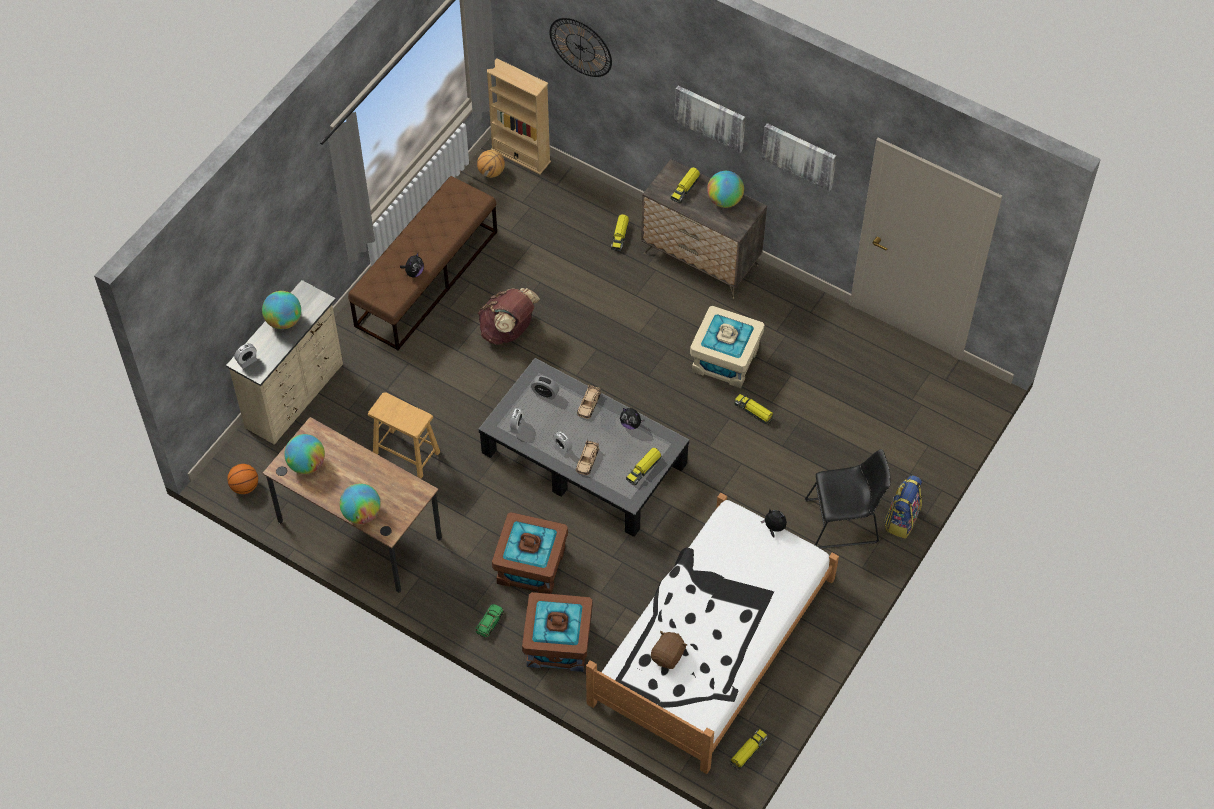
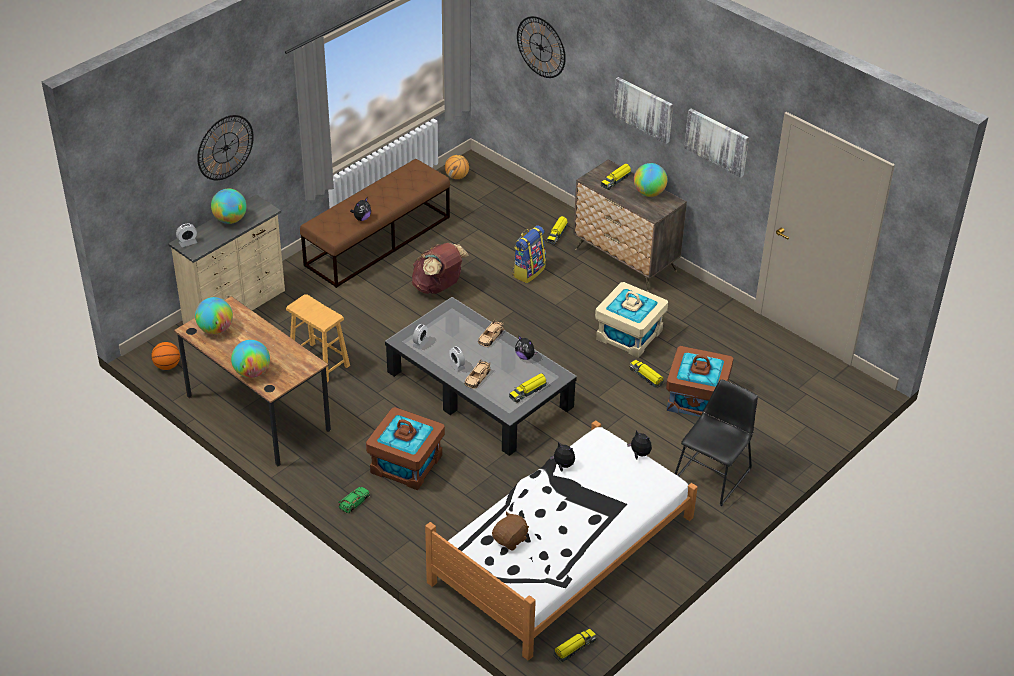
camera: 10 degrees right, 15 degrees down
beige bookcase [487,58,551,175] -> none
brown storage box [522,592,592,672] -> brown storage box moved to [666,346,734,417]
alarm clock [531,375,559,400] -> none
black chair [805,449,891,549] -> black chair turned 60 degrees counterclockwise [675,379,758,506]
backpack [885,475,922,539] -> backpack moved to [512,225,546,283]
none -> wall clock [197,115,254,180]
none -> plush toy [550,442,575,472]

